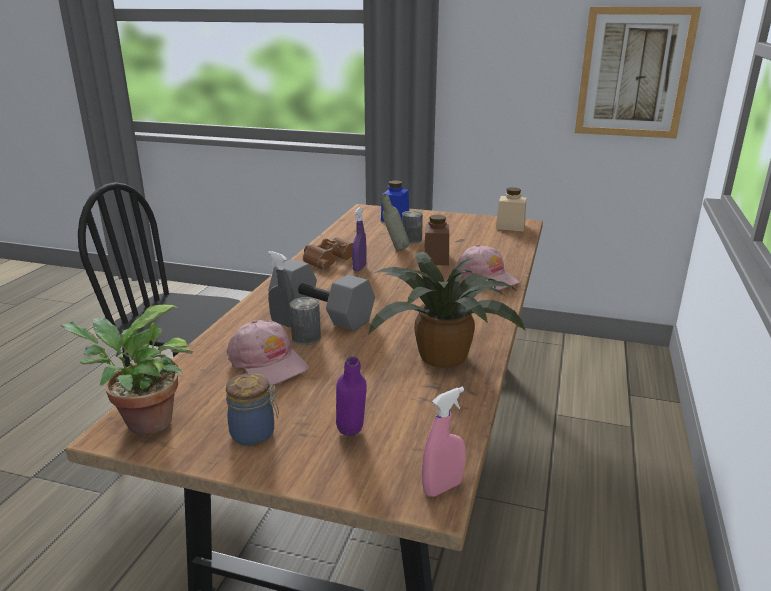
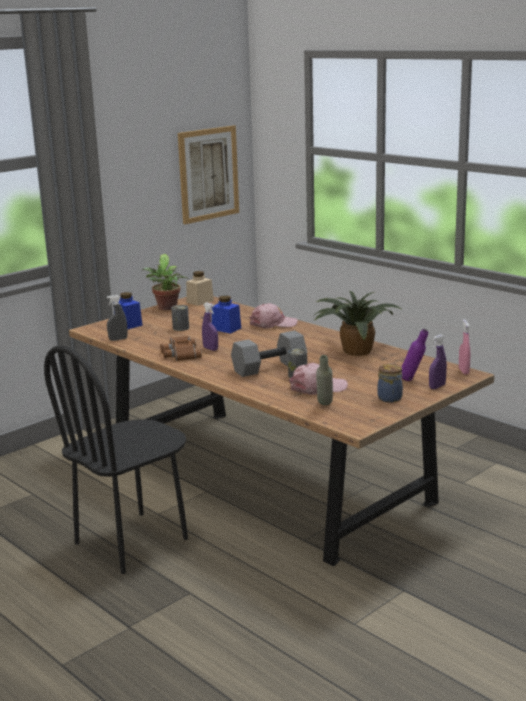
camera: 60 degrees left, 5 degrees down
potted plant [61,305,193,435] -> potted plant moved to [142,254,188,310]
grey spray bottle [268,251,295,328] -> grey spray bottle moved to [107,295,127,341]
grey bottle [381,194,409,250] -> grey bottle moved to [316,355,333,405]
brown jar [424,215,449,266] -> blue jar [211,296,241,334]
none -> purple spray bottle [429,335,447,389]

